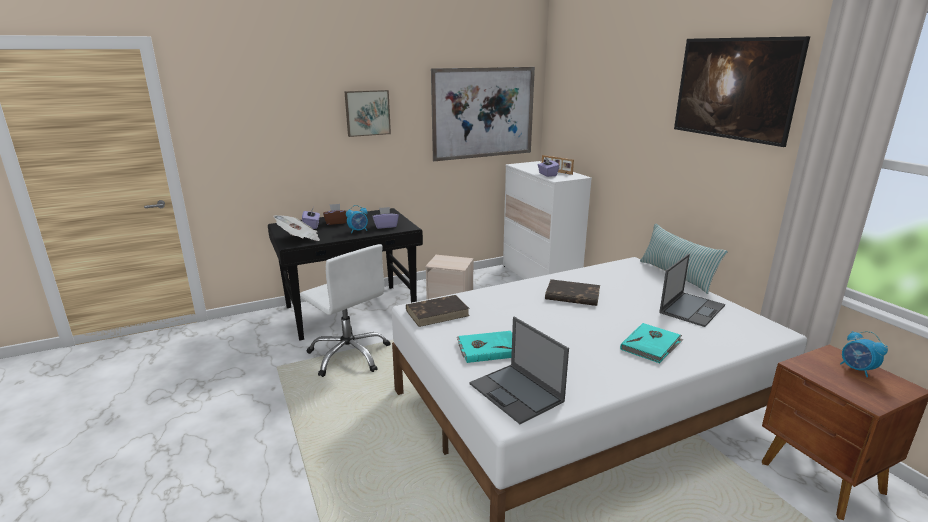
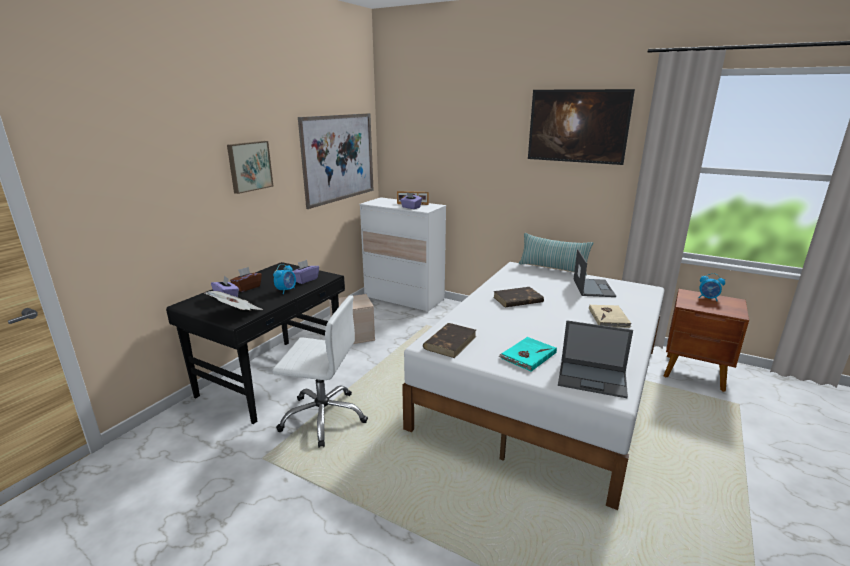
camera: 35 degrees left, 0 degrees up
turquoise book [620,323,684,363] -> beige book [589,305,631,328]

